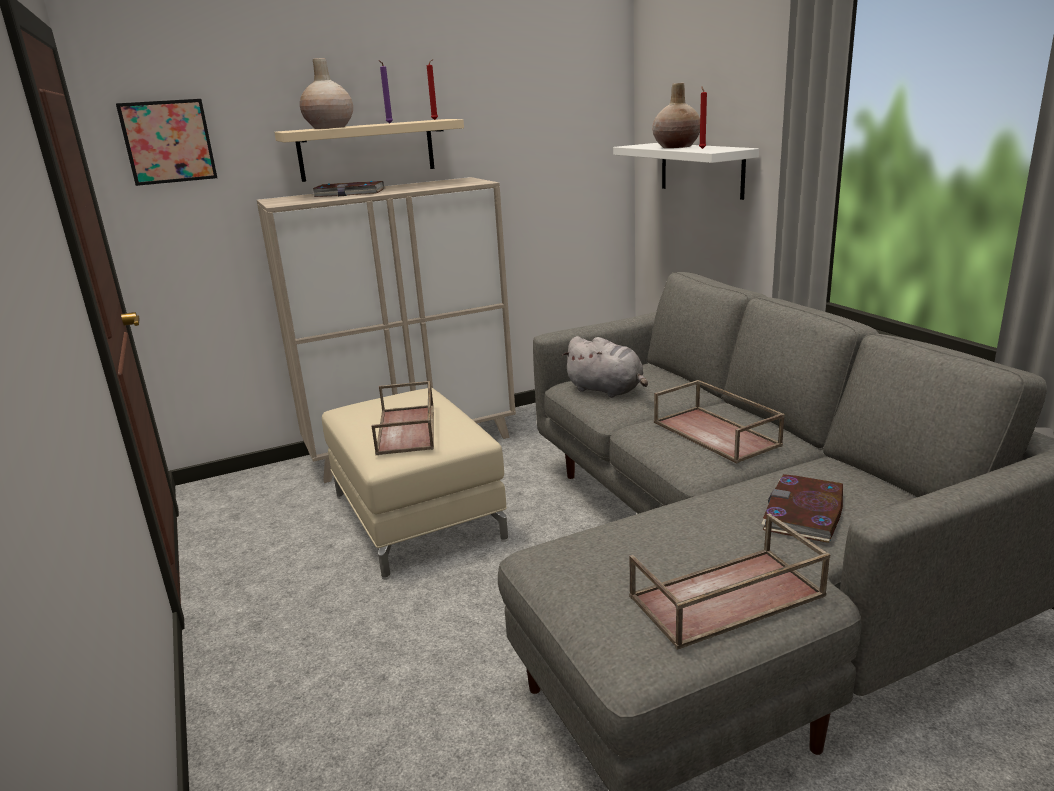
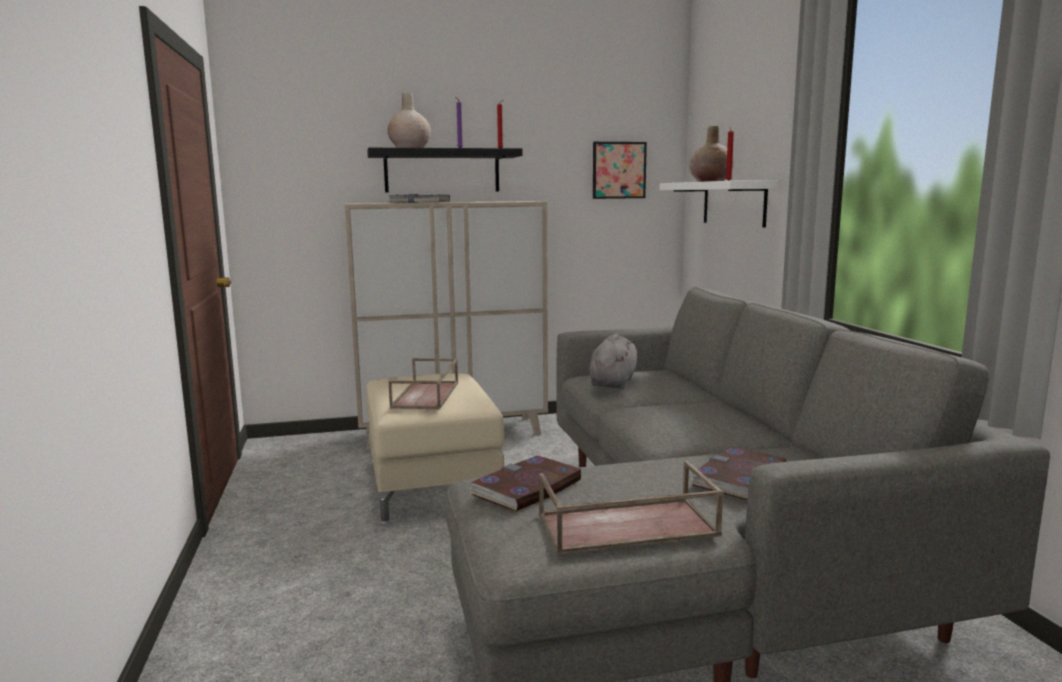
camera: 10 degrees right, 10 degrees down
picture [116,99,217,186] -> picture moved to [593,142,647,199]
beige shelf [274,119,464,182] -> black shelf [367,148,522,192]
grey plush toy [562,336,648,398] -> grey plush toy turned 120 degrees counterclockwise [589,334,638,389]
brown tray [654,380,785,464] -> none
none -> book [470,456,581,511]

